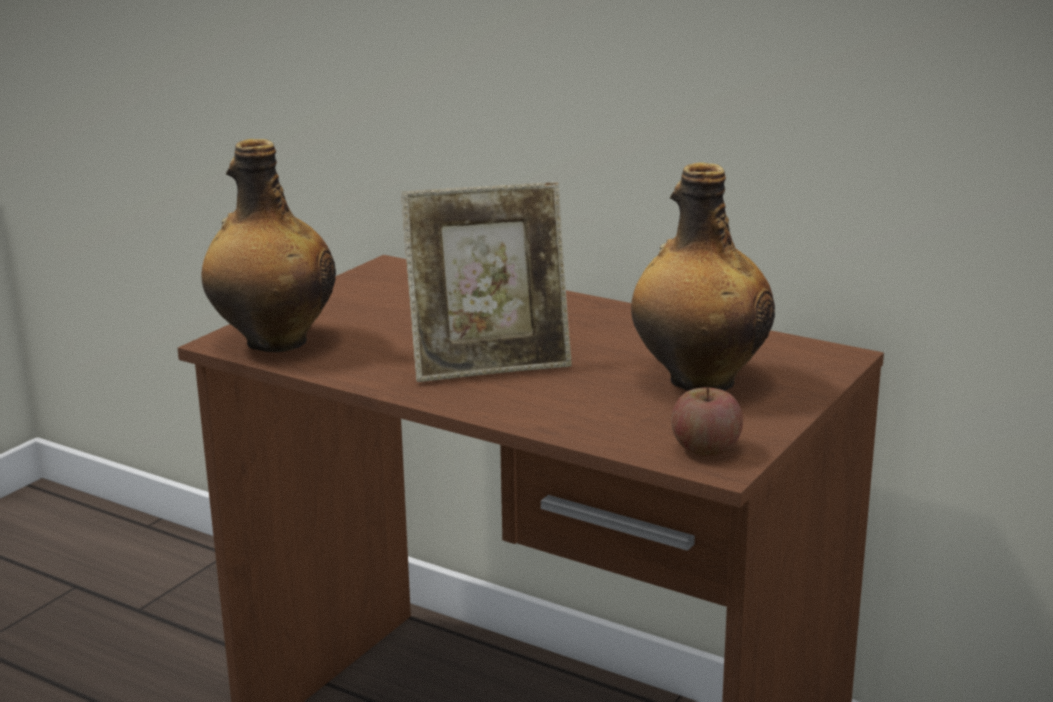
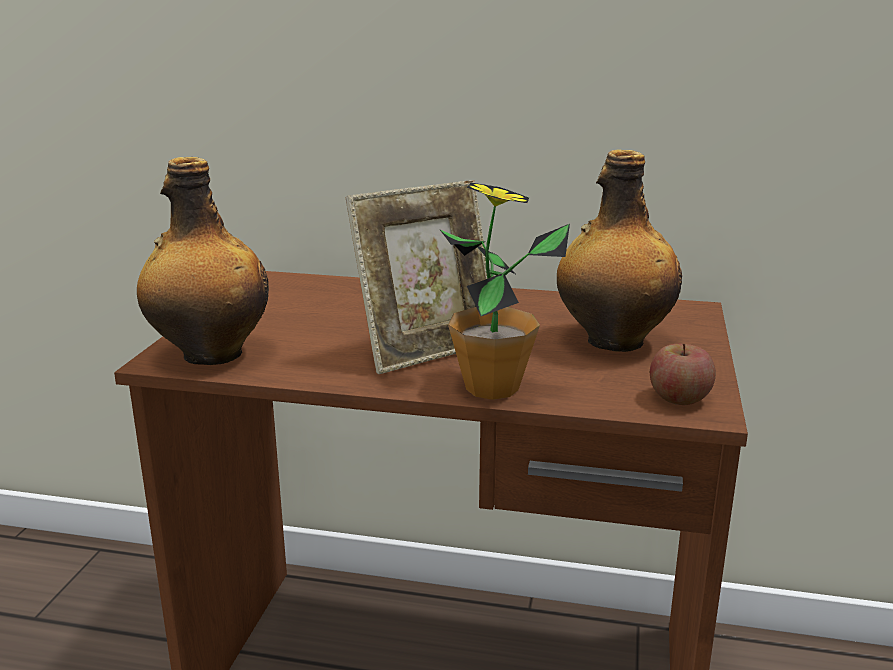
camera: 20 degrees left, 0 degrees up
none -> potted plant [439,183,570,400]

